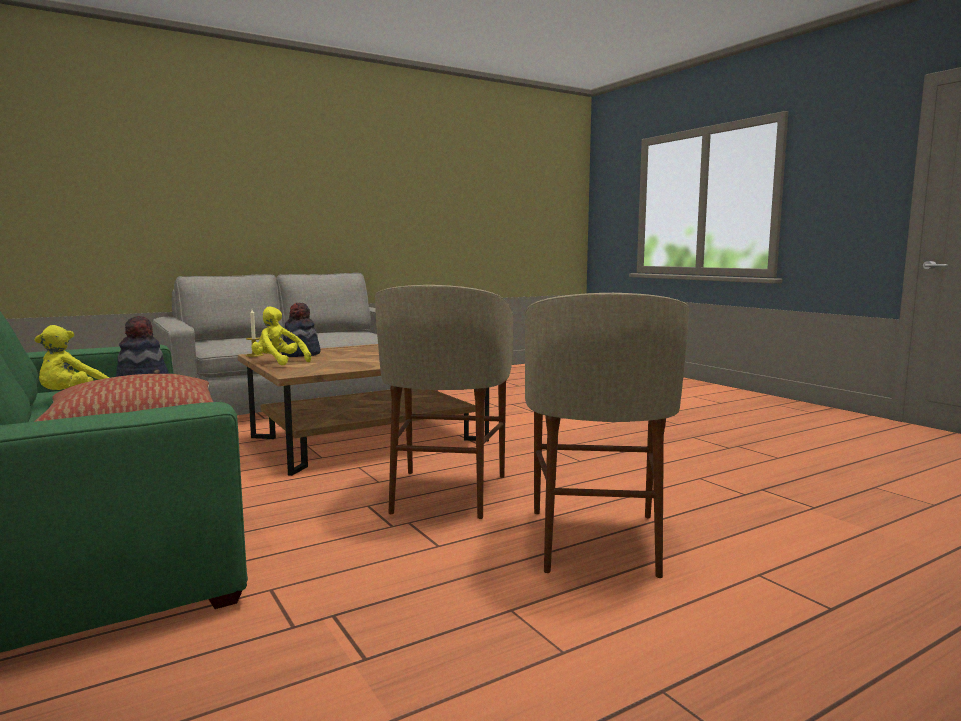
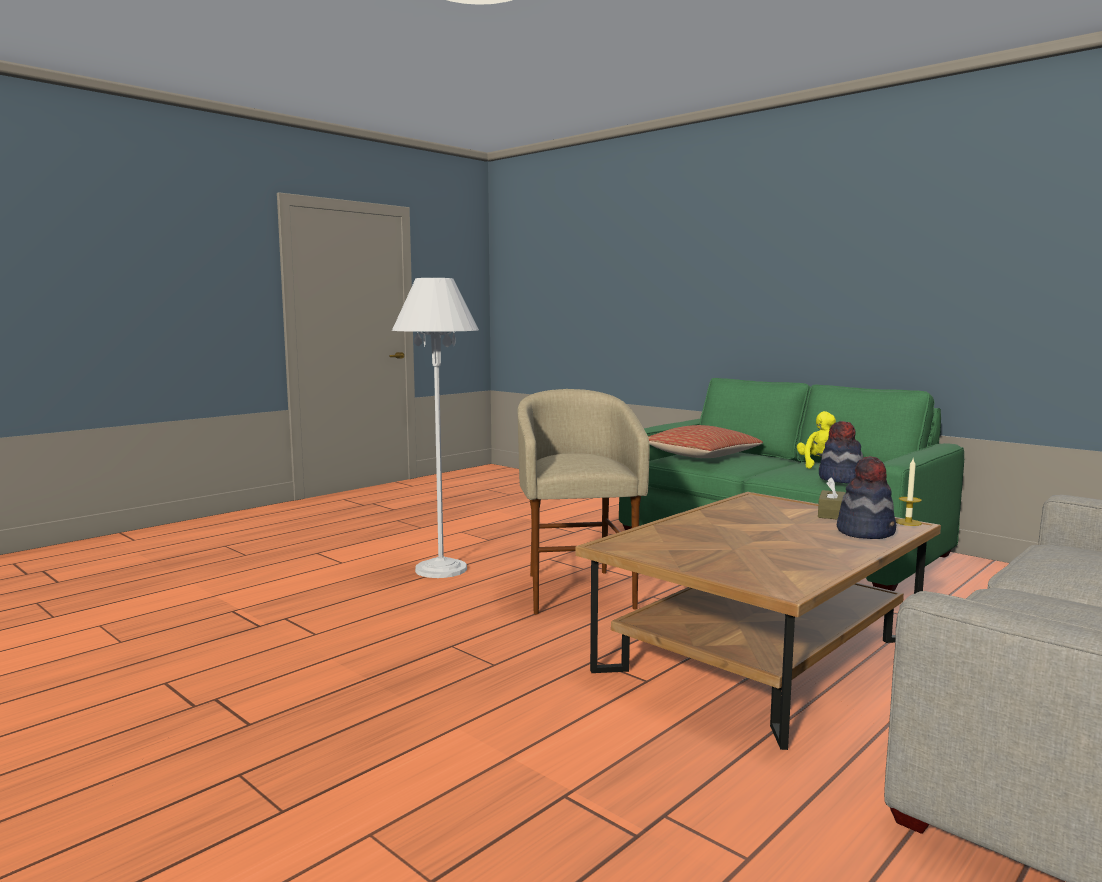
camera: 165 degrees right, 0 degrees up
yellow plush toy [251,306,311,365] -> brown tissue box [818,477,846,519]
beige stool [525,293,689,578] -> white floor lamp [392,278,479,578]

